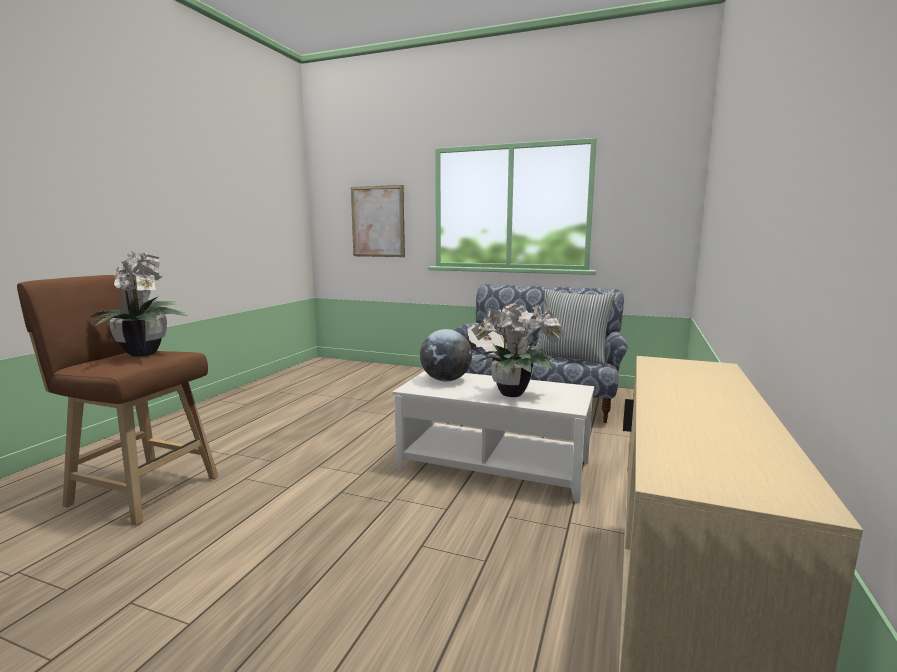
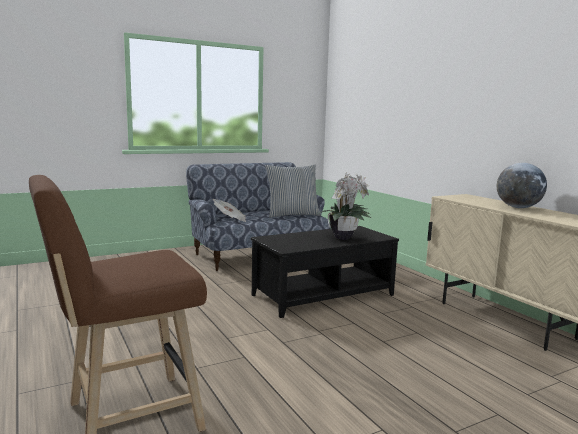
camera: 50 degrees left, 0 degrees up
potted plant [89,251,187,357] -> none
picture [351,185,405,257] -> none
white coffee table [393,371,594,503] -> black coffee table [251,226,399,318]
globe [420,329,472,381] -> globe moved to [497,163,547,208]

